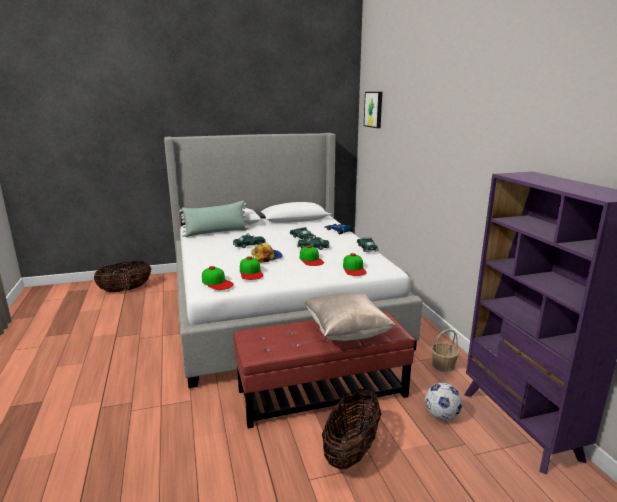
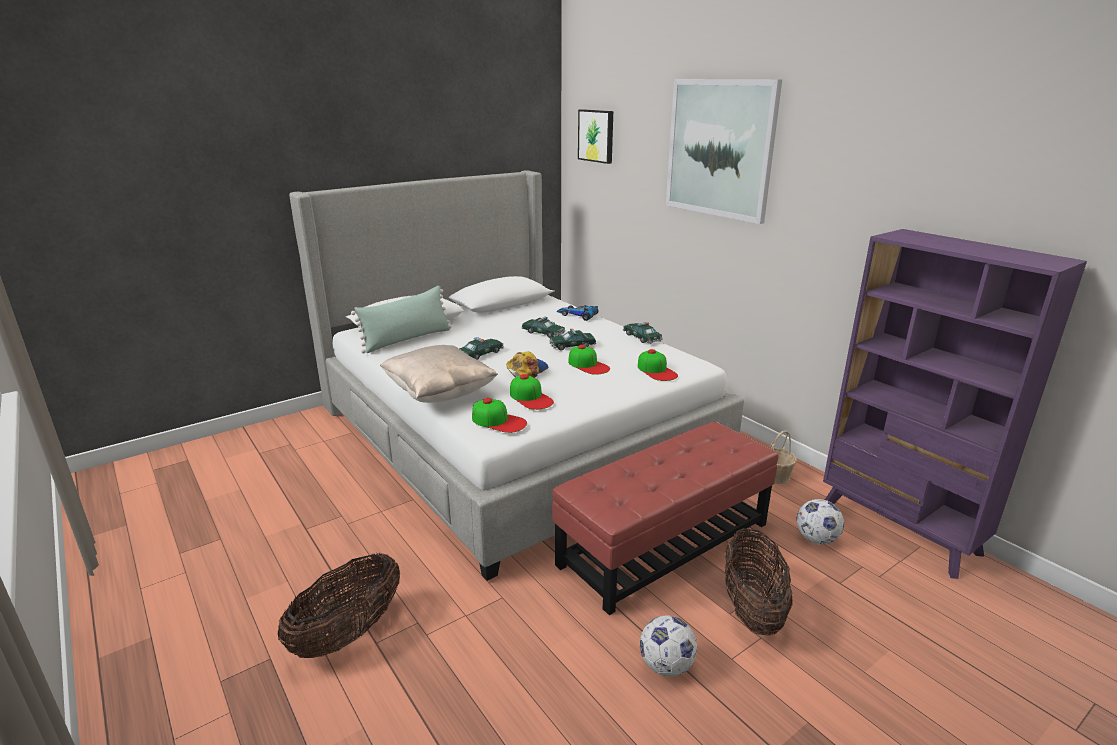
camera: 20 degrees left, 5 degrees up
basket [94,261,151,292] -> basket moved to [278,553,400,658]
beige pillow [304,293,395,341] -> beige pillow moved to [380,345,498,403]
none -> football [640,616,697,676]
none -> picture [666,79,782,224]

